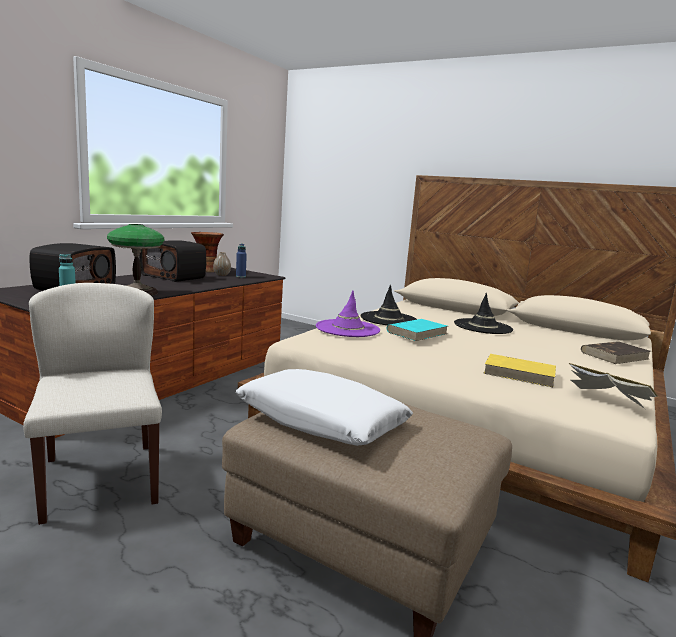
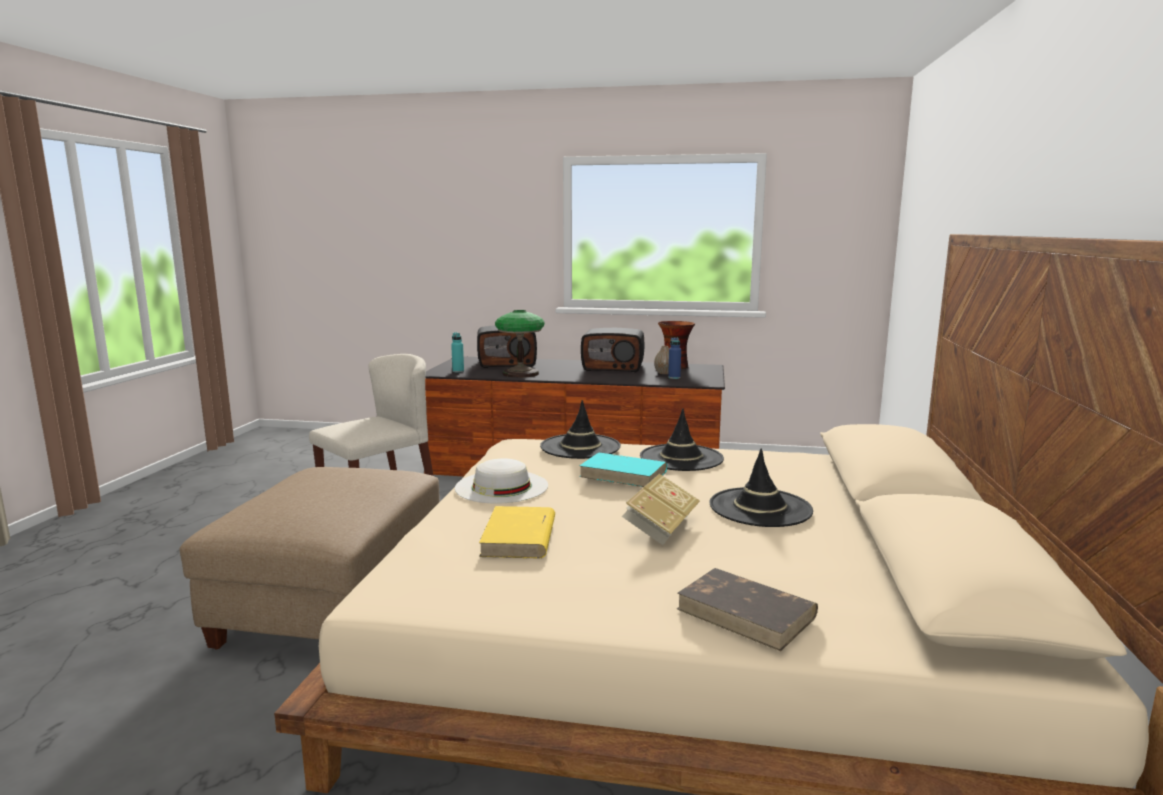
camera: 70 degrees right, 0 degrees up
radio [139,240,206,282] -> radio turned 90 degrees counterclockwise [581,328,644,372]
white pillow [236,369,413,446] -> none
purple hat [316,290,380,337] -> black hat [540,400,621,459]
book [569,363,658,409] -> book moved to [622,474,700,545]
none -> white hat [455,458,548,504]

